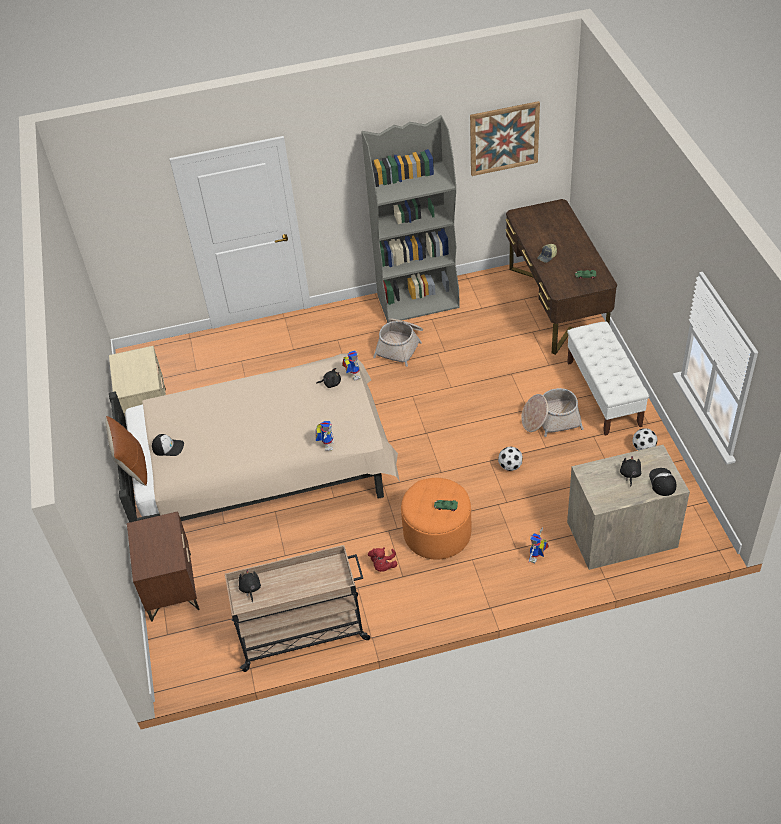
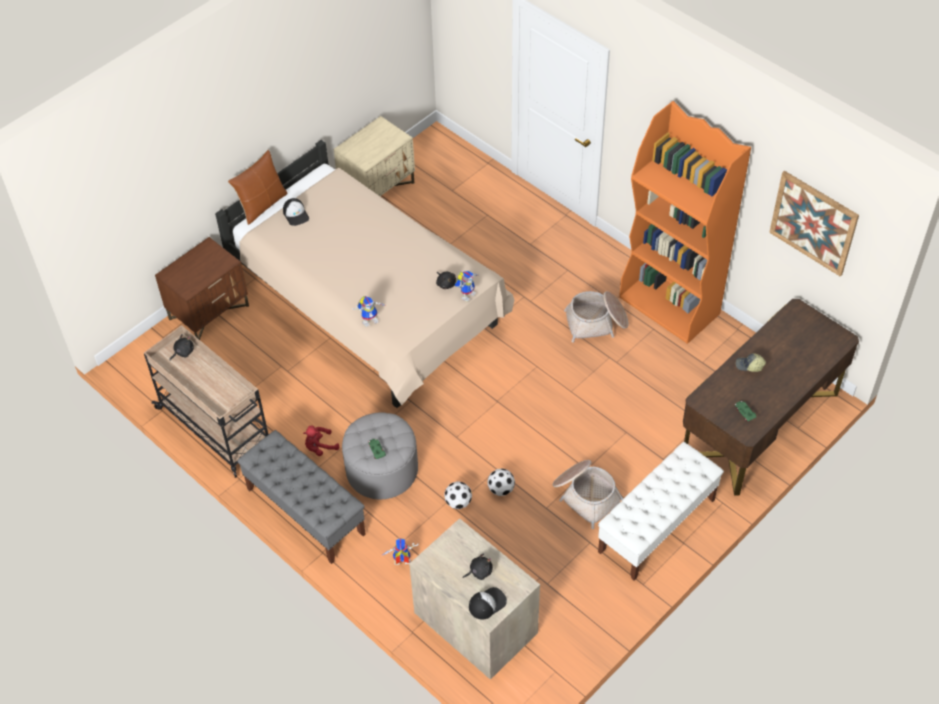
camera: 55 degrees right, 5 degrees up
grey bookcase [361,115,460,323] -> orange bookcase [619,101,751,344]
orange ottoman [401,478,471,560] -> grey ottoman [342,412,418,499]
football [632,428,658,450] -> football moved to [444,481,472,509]
none -> grey bench [237,430,366,564]

